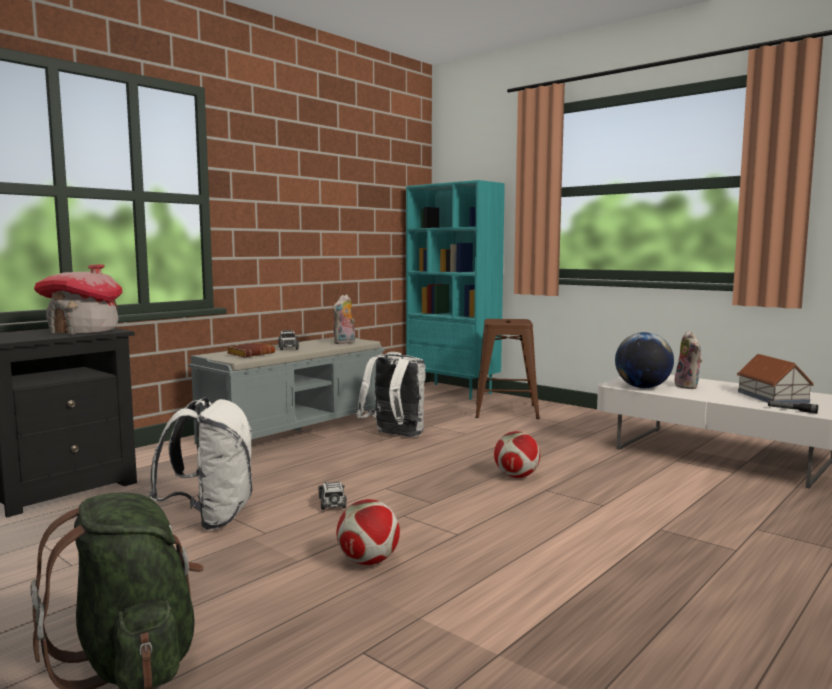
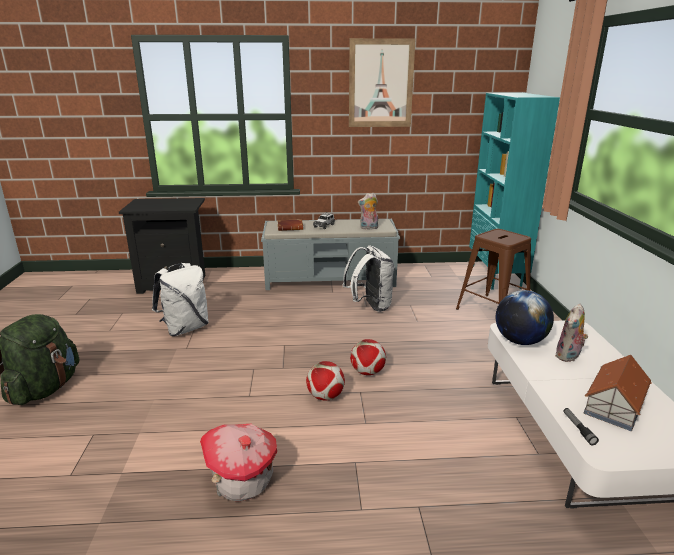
camera: 45 degrees right, 15 degrees up
toy house [34,264,123,335] -> toy house moved to [200,424,277,501]
toy car [318,481,347,510] -> none
football [336,499,400,565] -> football moved to [306,361,345,401]
none -> picture [349,38,416,127]

